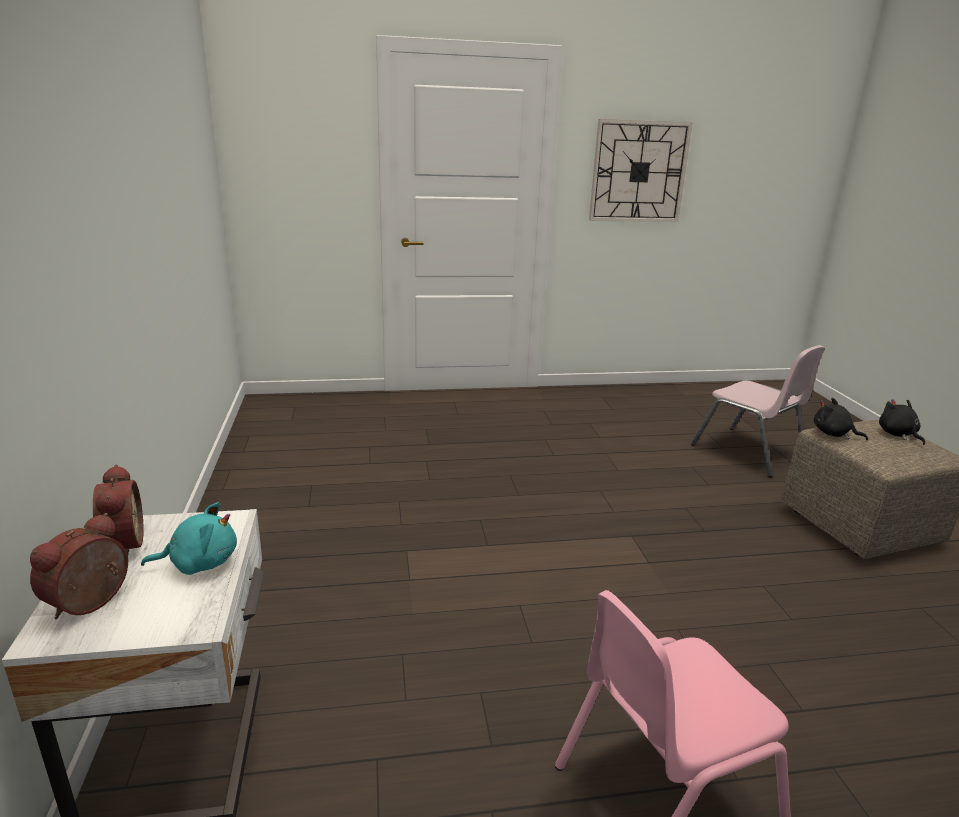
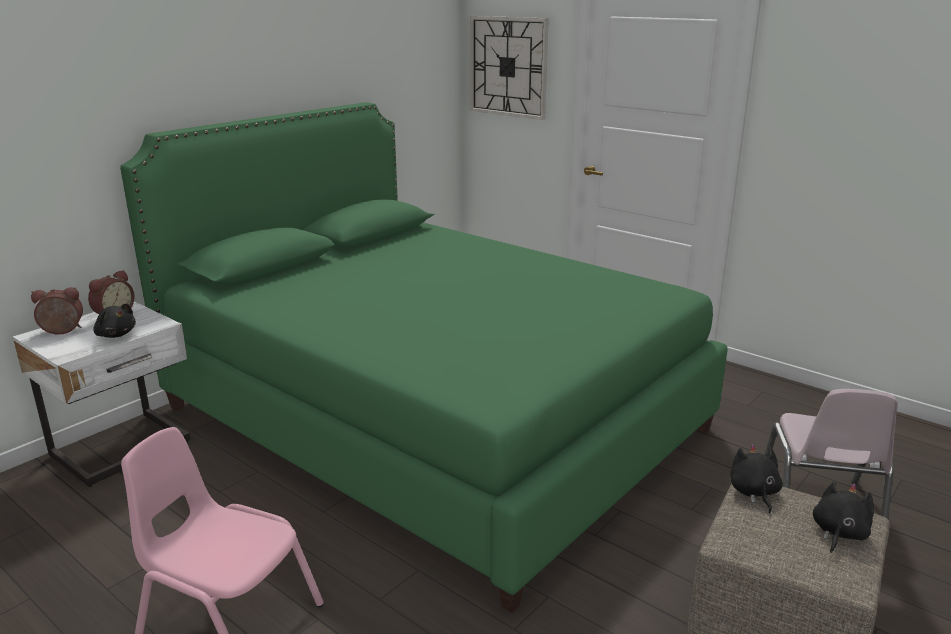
camera: 50 degrees right, 0 degrees up
turquoise plush toy [141,502,237,575] -> black plush toy [93,303,136,338]
wall clock [589,119,692,222] -> wall clock moved to [470,16,549,120]
none -> green bed [120,102,728,613]

